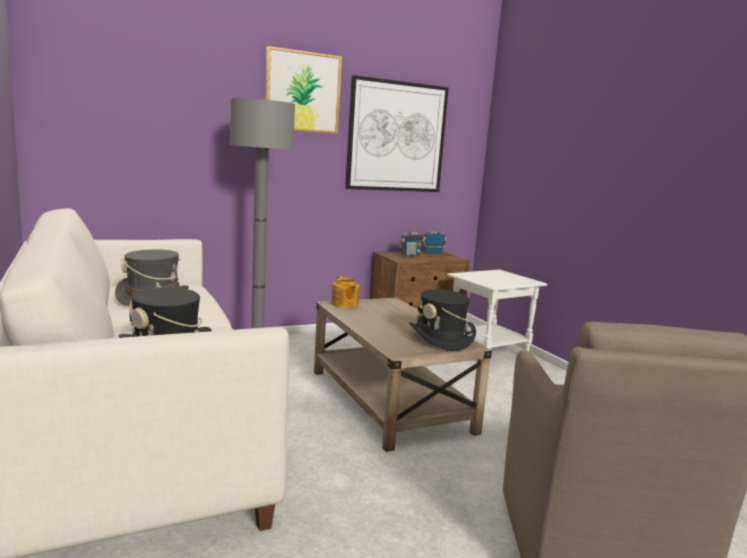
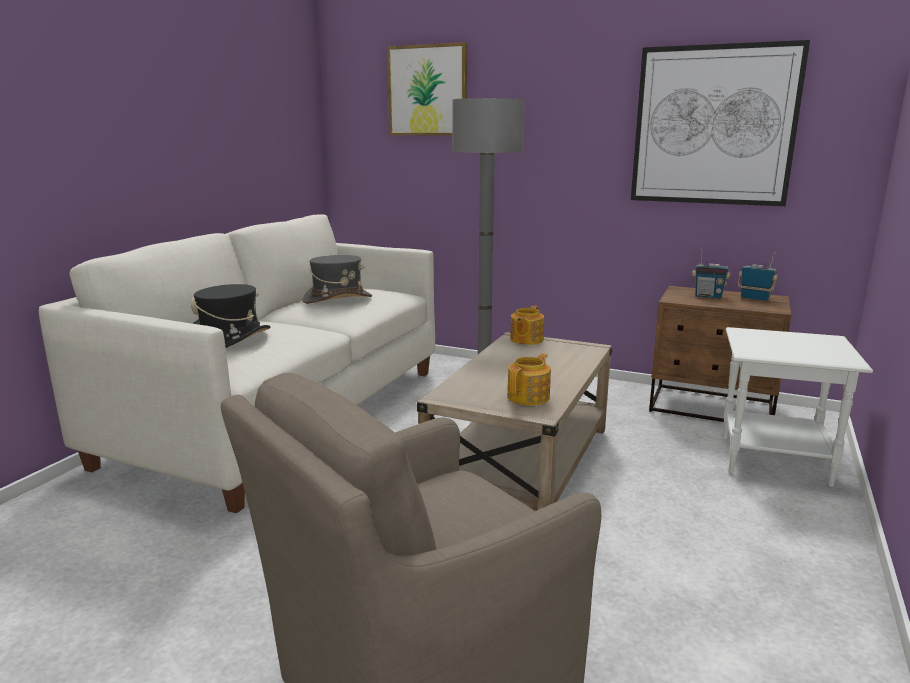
camera: 50 degrees right, 5 degrees up
picture [265,46,342,134] -> picture moved to [387,42,467,136]
black hat [409,289,476,351] -> teapot [507,353,551,406]

